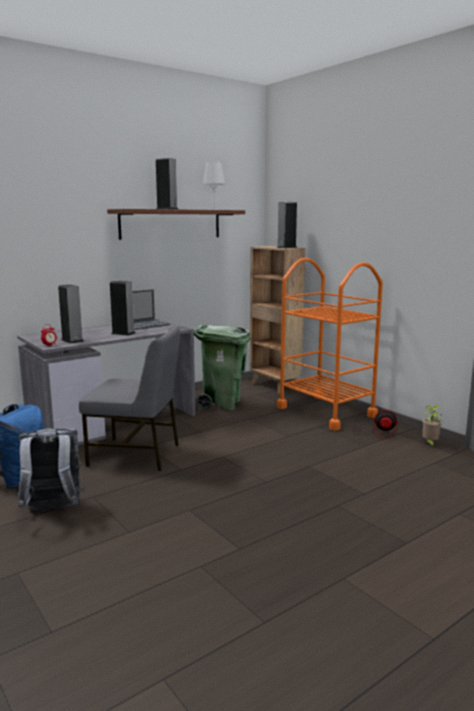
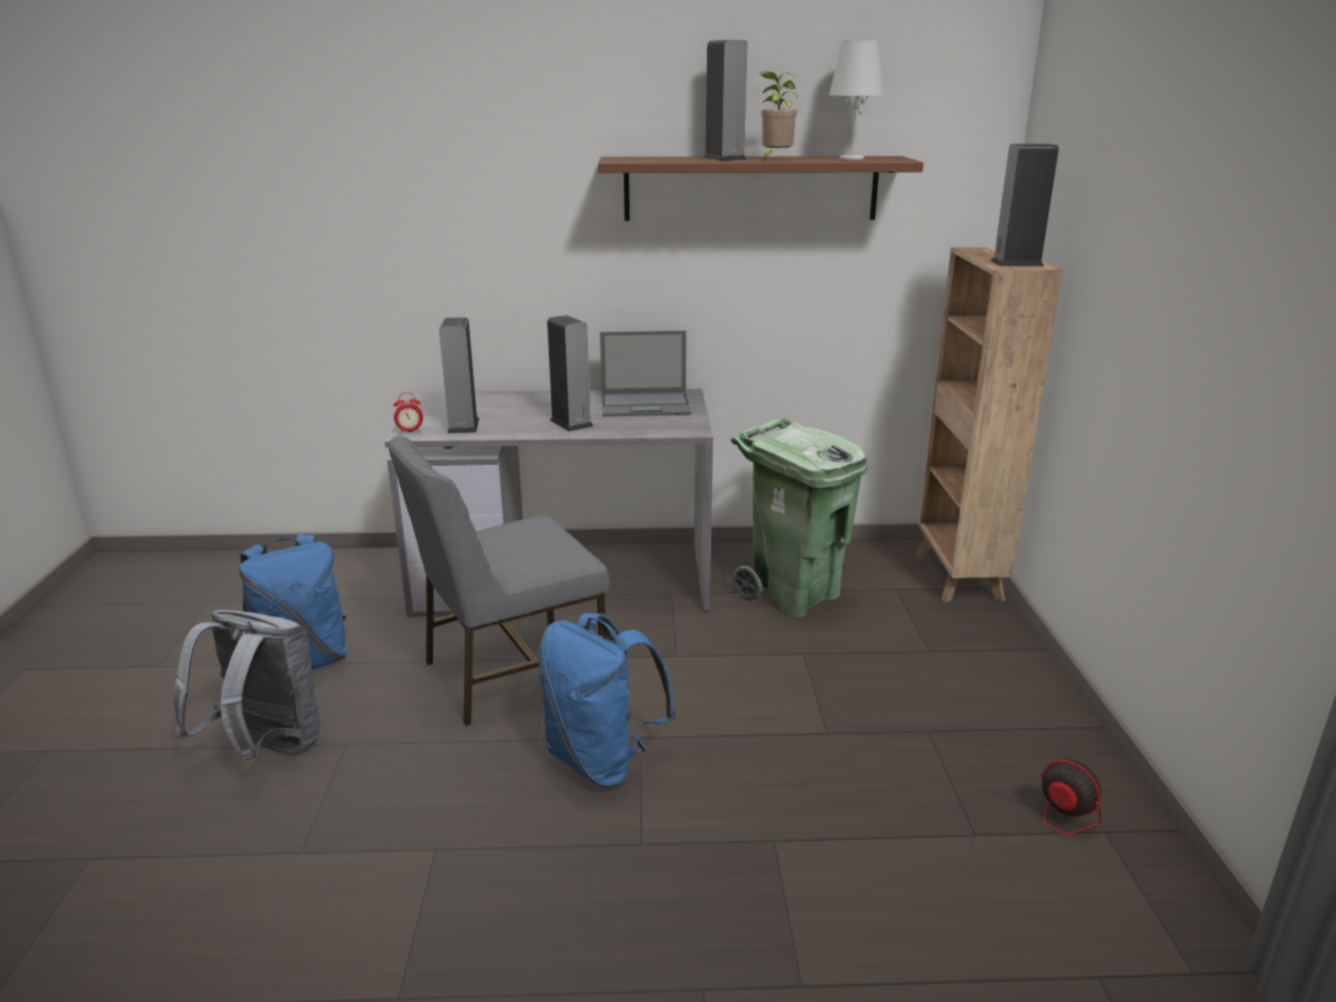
camera: 35 degrees right, 10 degrees up
grey chair [79,325,180,471] -> grey chair turned 105 degrees clockwise [388,436,610,726]
orange cart [277,258,383,430] -> none
potted plant [423,405,442,448] -> potted plant moved to [760,71,798,160]
none -> blue backpack [538,613,677,787]

